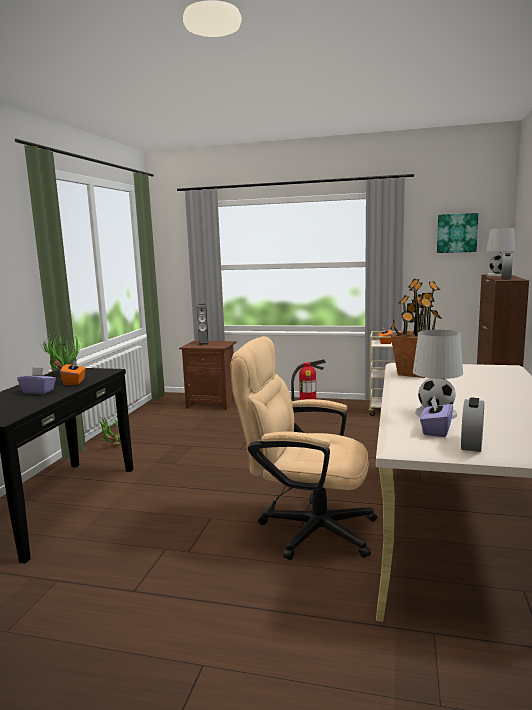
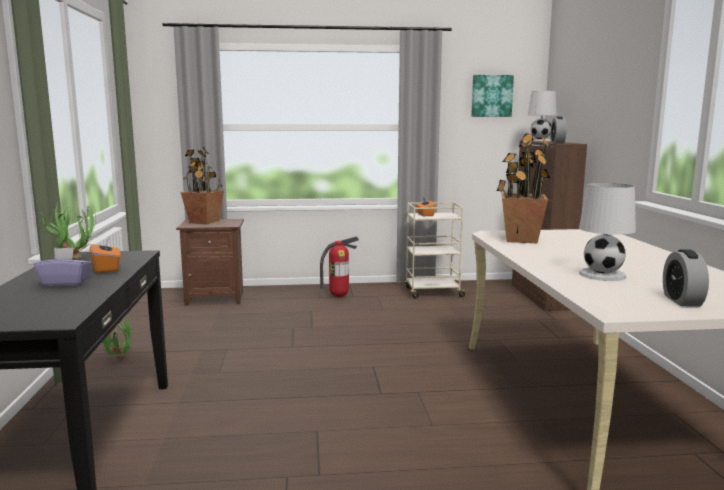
camera: 20 degrees left, 0 degrees up
speaker [197,304,209,345] -> potted plant [181,147,224,224]
beige office chair [231,336,377,560] -> none
purple tissue box [420,396,453,437] -> none

